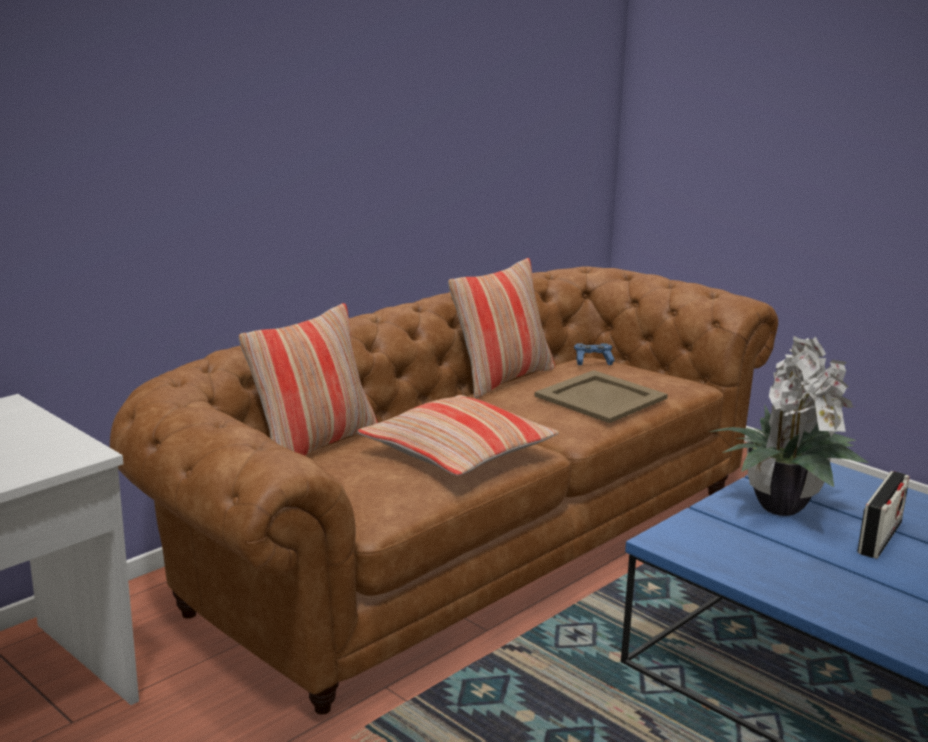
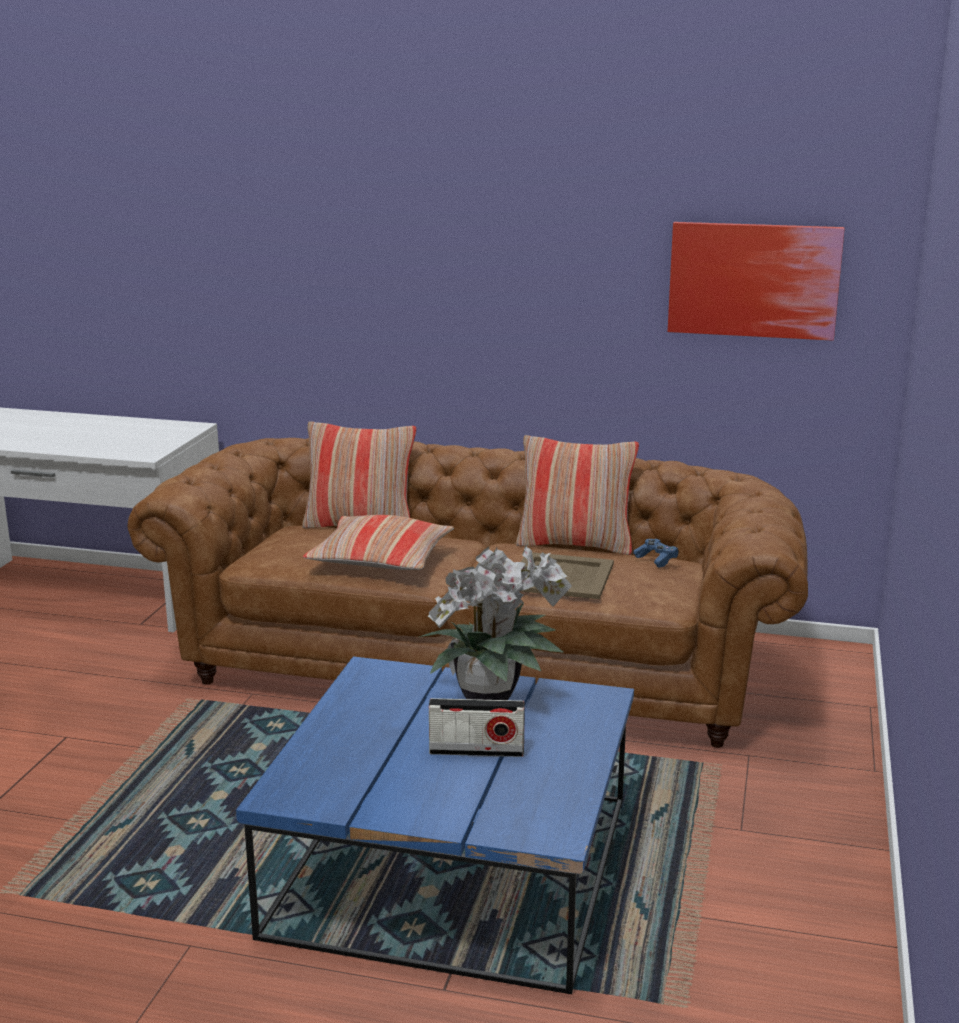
camera: 60 degrees right, 0 degrees up
none -> picture [668,222,845,341]

